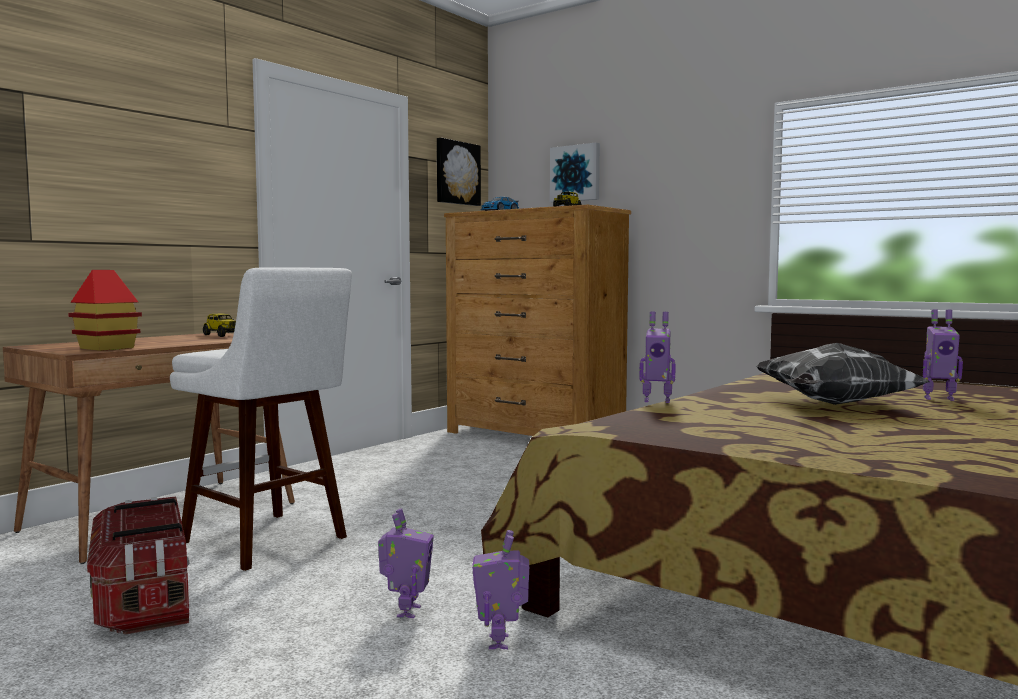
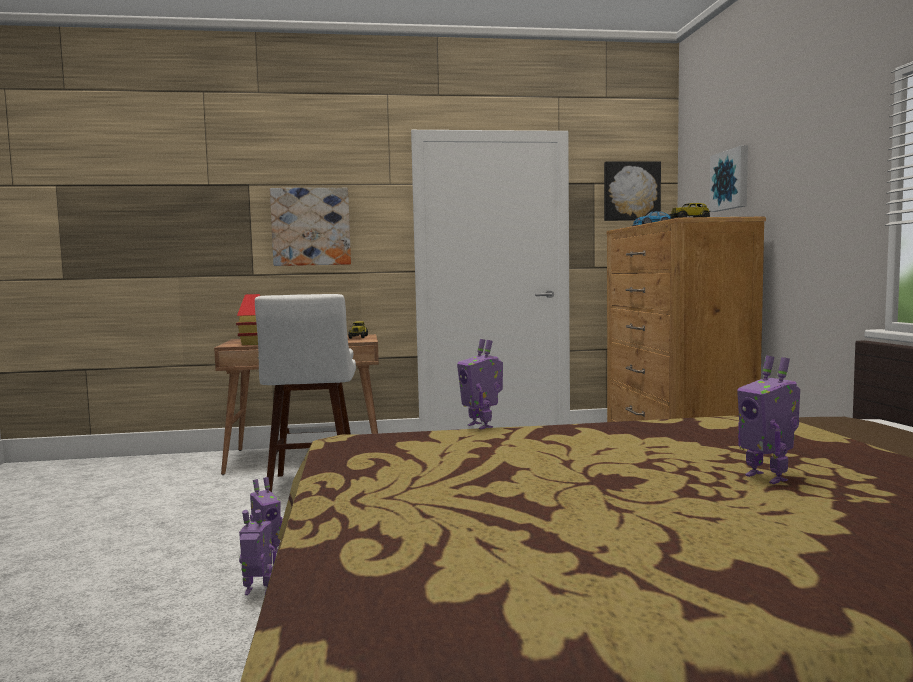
camera: 45 degrees right, 0 degrees up
storage box [87,497,190,634] -> none
toy robot [472,530,529,649] -> toy robot turned 45 degrees clockwise [239,510,276,595]
pillow [756,343,930,405] -> none
none -> picture [270,188,351,266]

